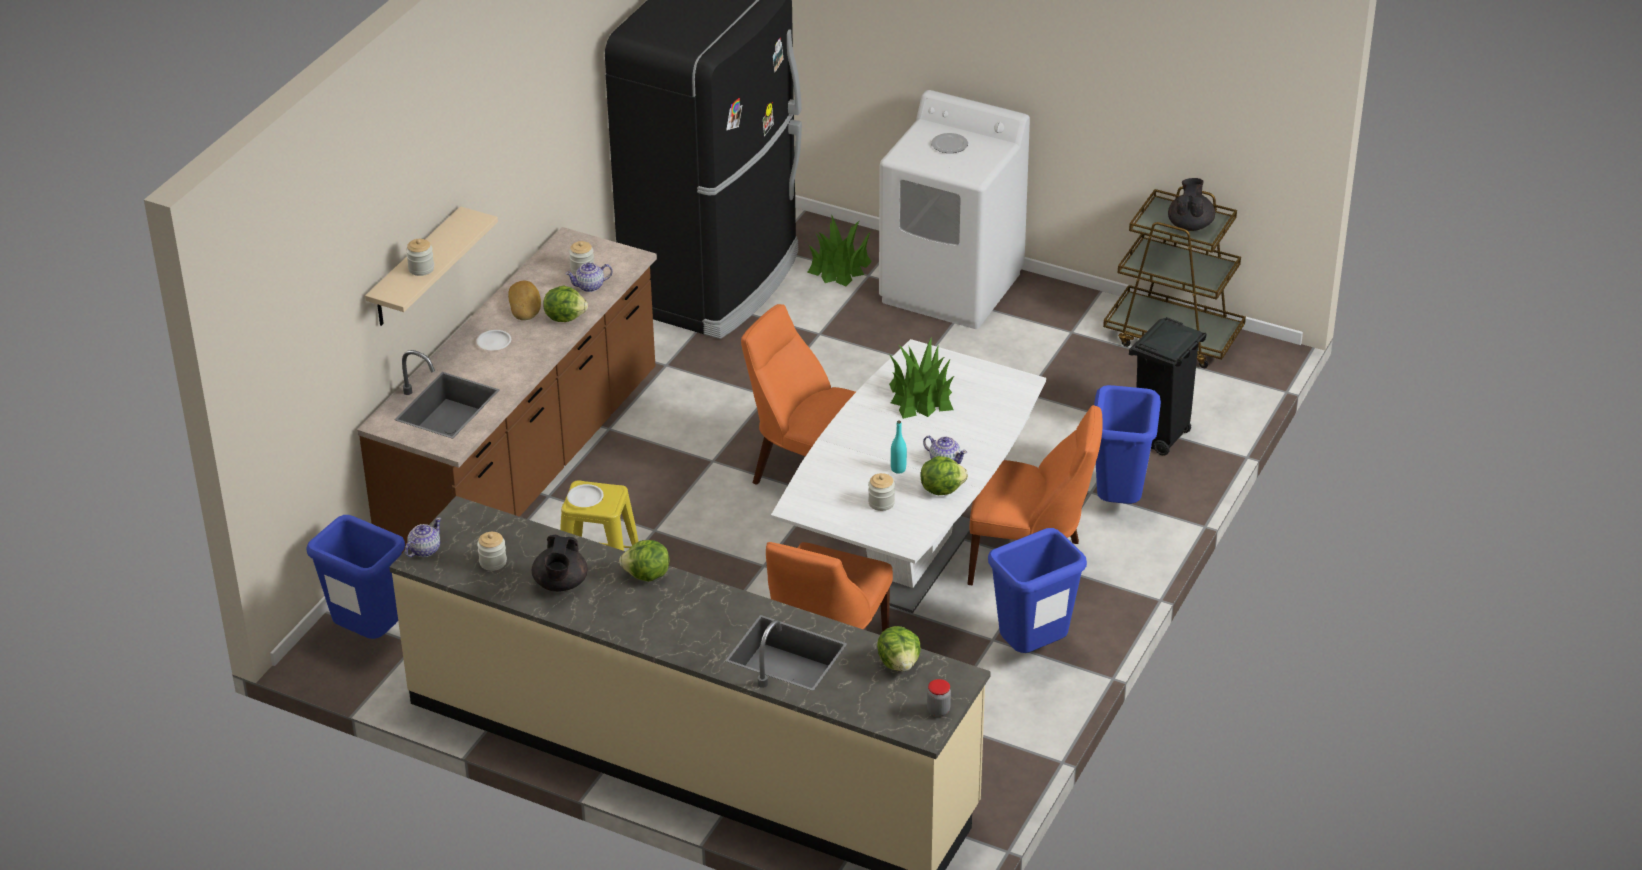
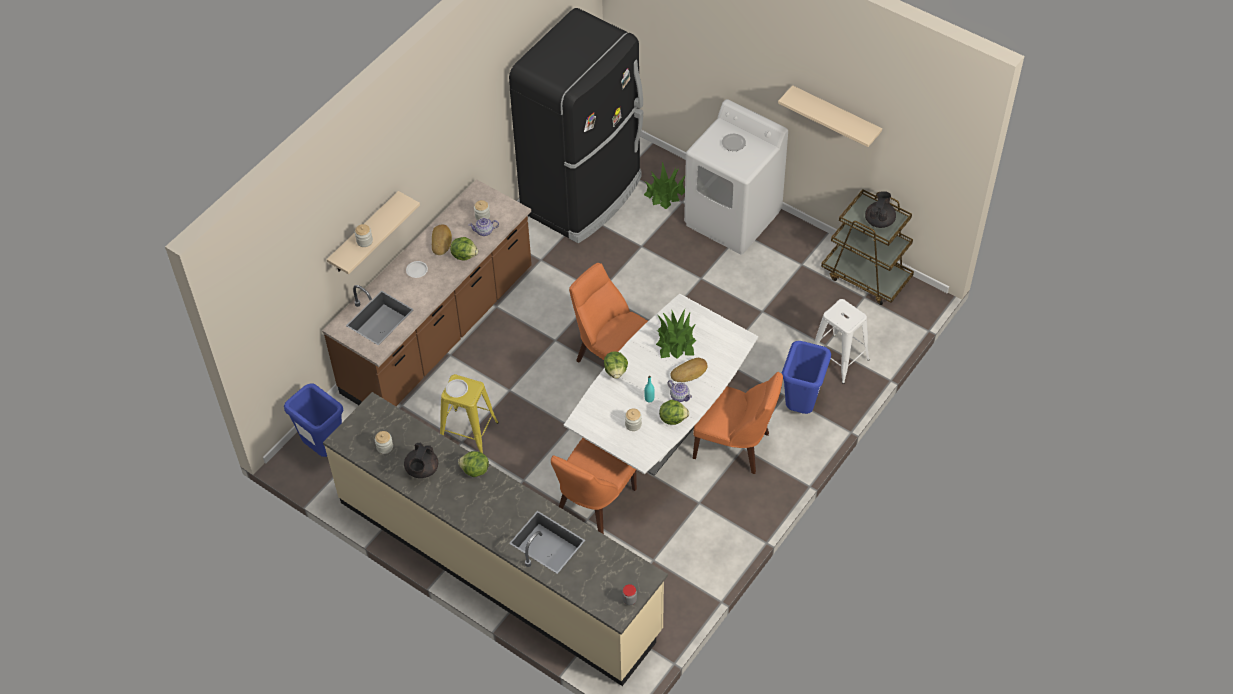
camera: 10 degrees right, 15 degrees up
teapot [405,518,441,557] -> none
lettuce [877,626,921,671] -> lettuce moved to [604,351,628,379]
blue trash can [988,528,1087,653] -> none
black trash can [1129,317,1207,456] -> white stool [814,299,870,384]
none -> bread [670,358,708,382]
none -> beige shelf [778,85,882,147]

